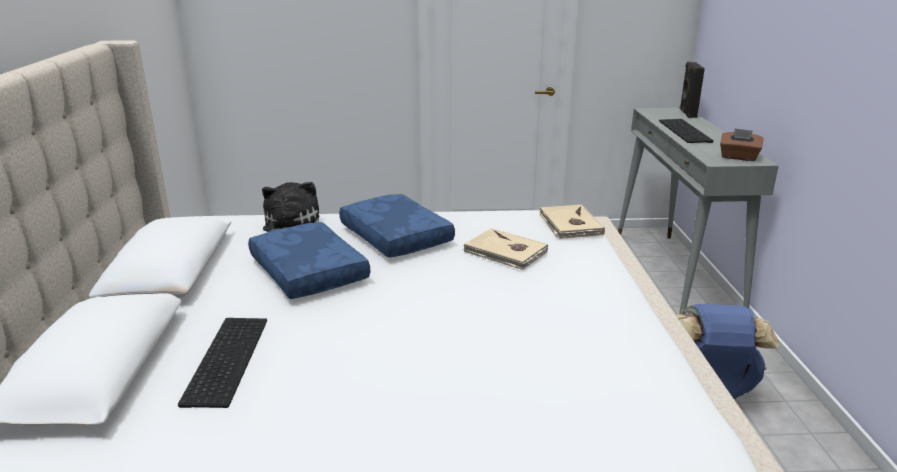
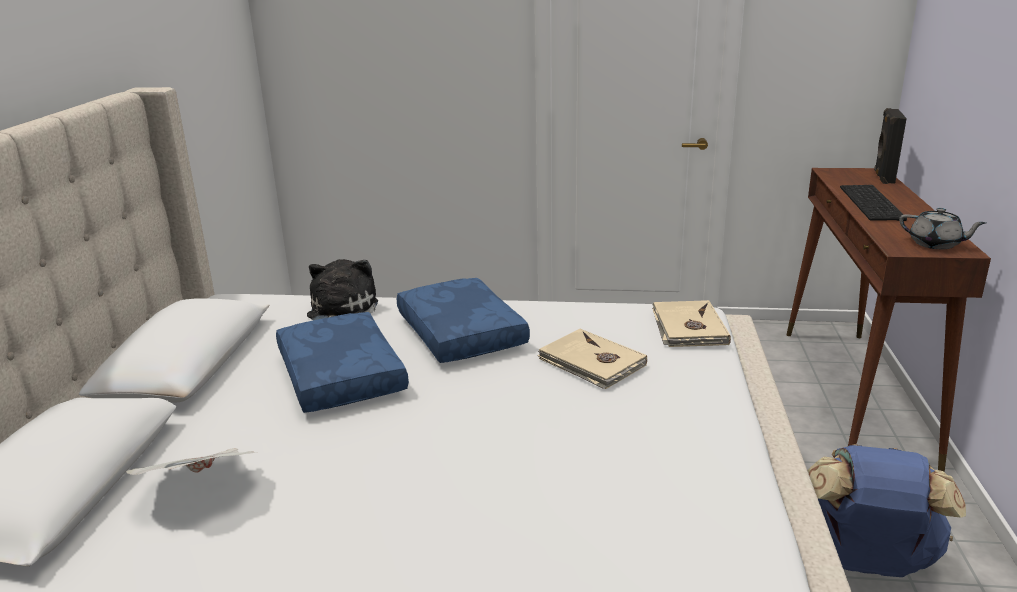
camera: 10 degrees right, 0 degrees up
keyboard [178,318,267,408] -> newspaper [126,448,257,475]
grey console table [618,108,779,314] -> brown console table [787,168,991,472]
brown tissue box [720,128,764,161] -> grey teapot [899,208,986,249]

